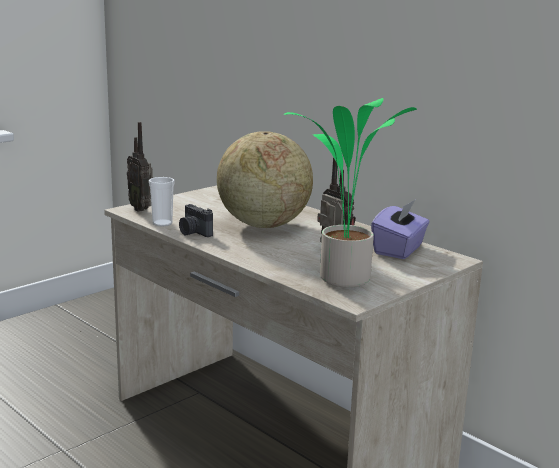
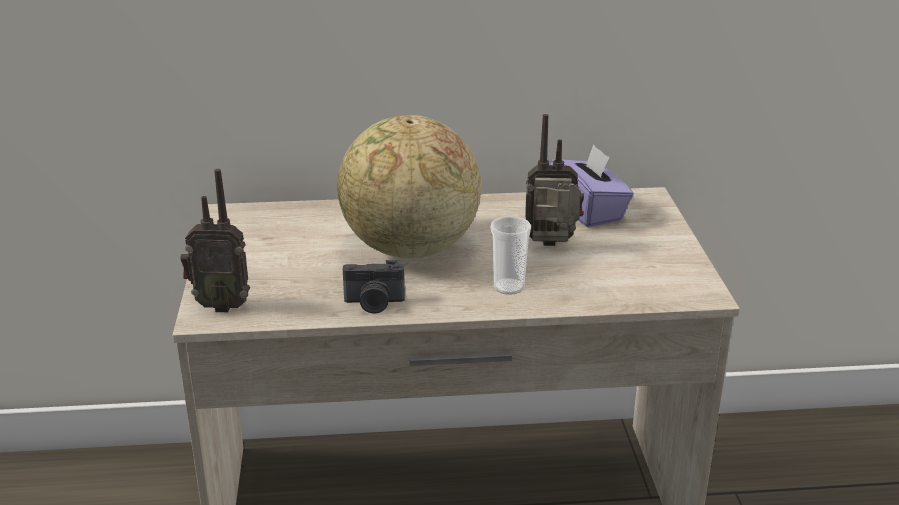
camera: 50 degrees left, 10 degrees up
cup [149,177,175,226] -> cup moved to [491,216,531,295]
potted plant [283,98,417,288] -> none

